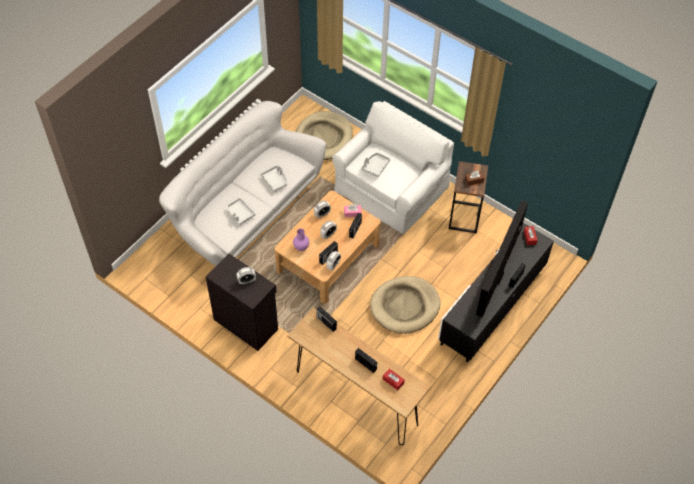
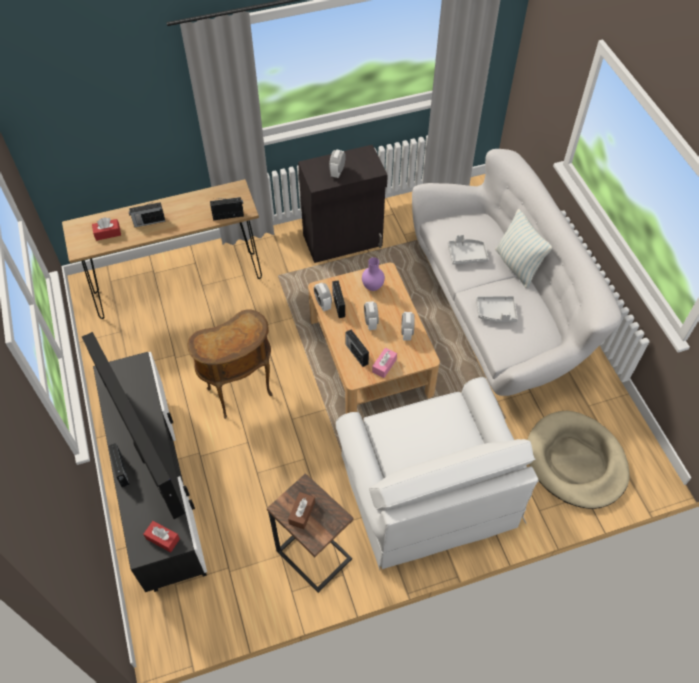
camera: 125 degrees right, 0 degrees up
grey tray [361,153,390,177] -> none
beige dog bed [370,276,441,334] -> brown side table [187,309,273,419]
none -> pillow [495,209,553,288]

